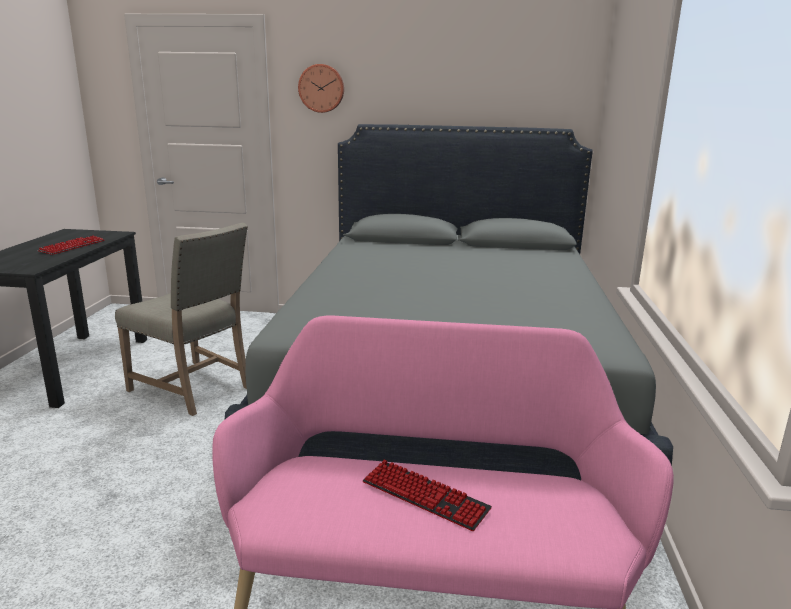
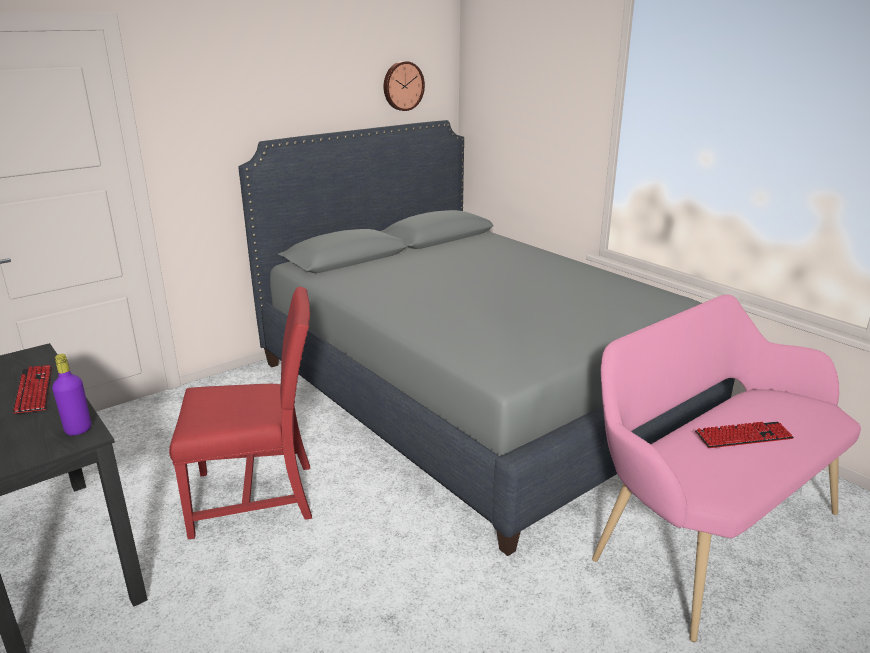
camera: 45 degrees left, 5 degrees up
beige chair [115,223,248,416] -> red chair [169,287,312,539]
wall clock [298,64,344,113] -> wall clock moved to [384,61,425,111]
none -> purple bottle [52,354,91,436]

